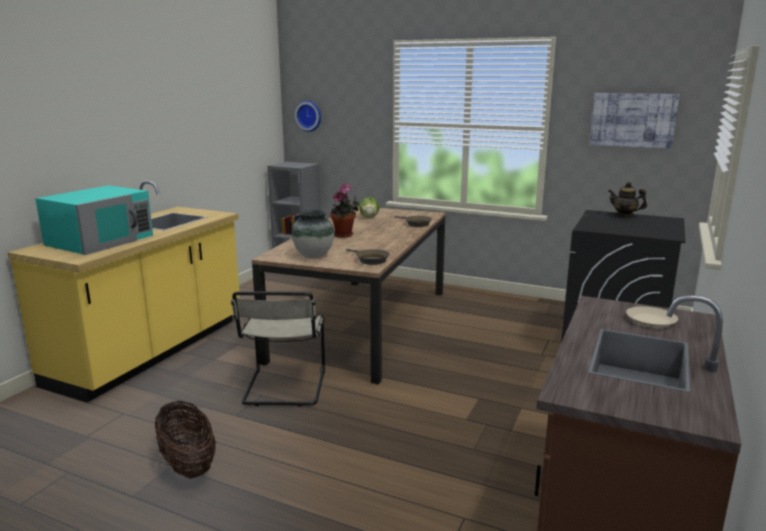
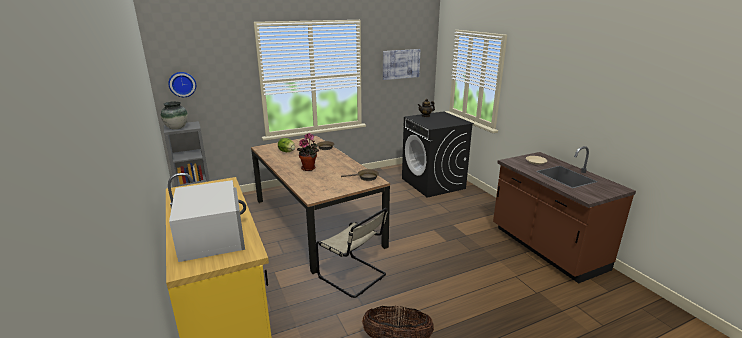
camera: 50 degrees left, 5 degrees up
turquoise microwave [35,185,153,255] -> white microwave [169,180,246,262]
vase [291,210,334,258] -> vase moved to [161,101,188,130]

